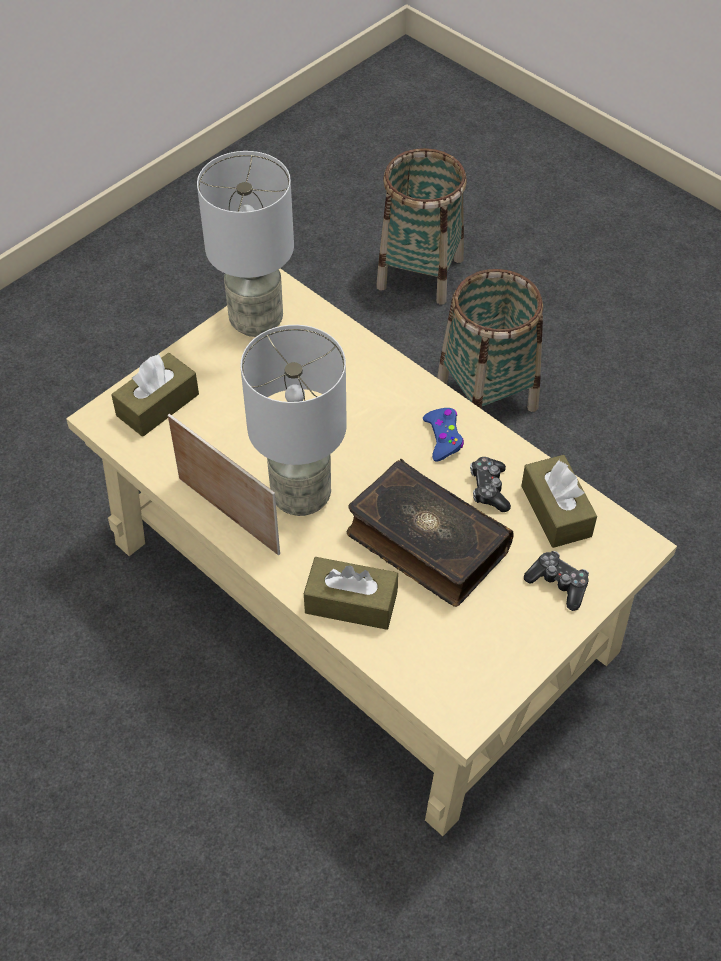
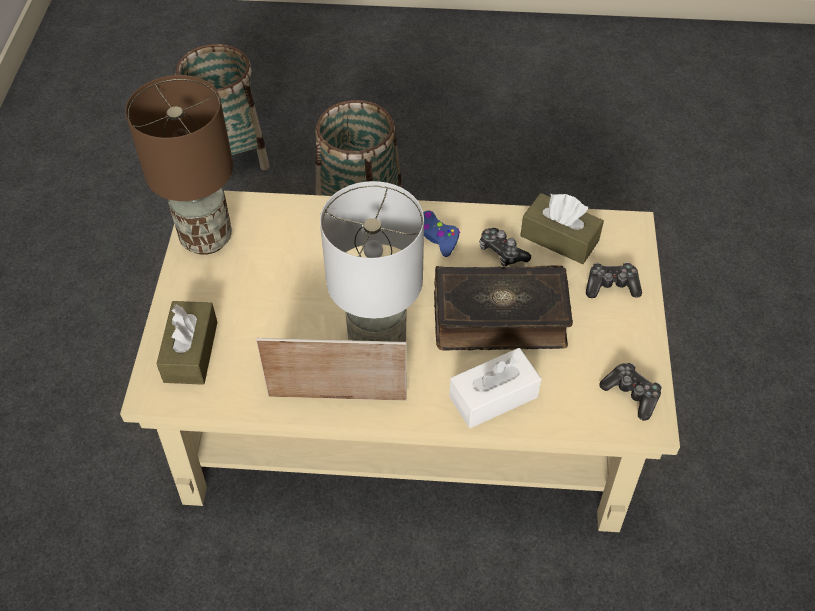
camera: 40 degrees left, 0 degrees up
grey table lamp [197,151,294,337] -> brown table lamp [125,75,233,255]
brown tissue box [304,557,398,630] -> white tissue box [449,348,542,428]
none -> game controller [599,363,662,421]

